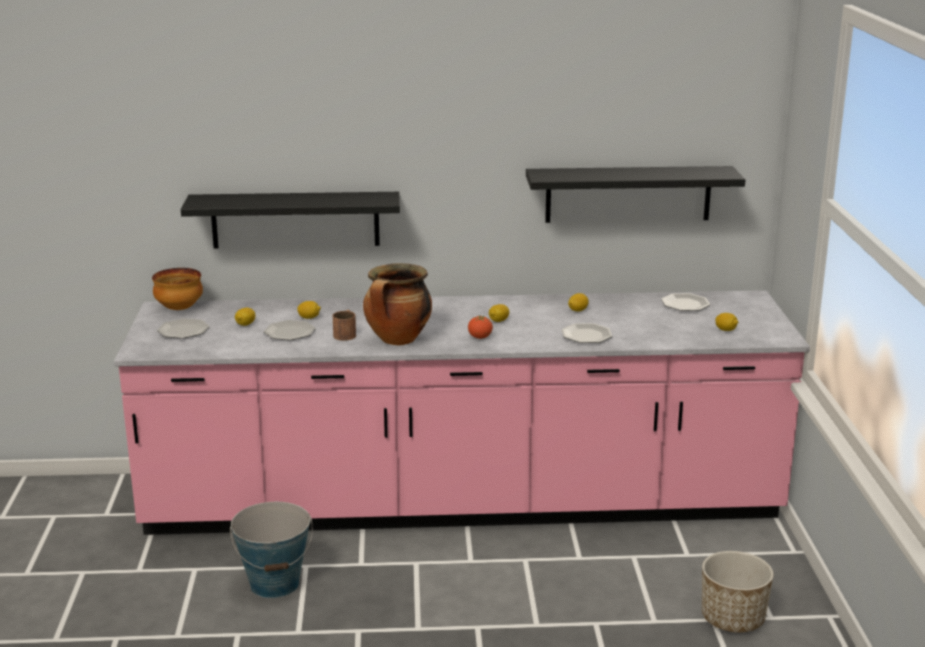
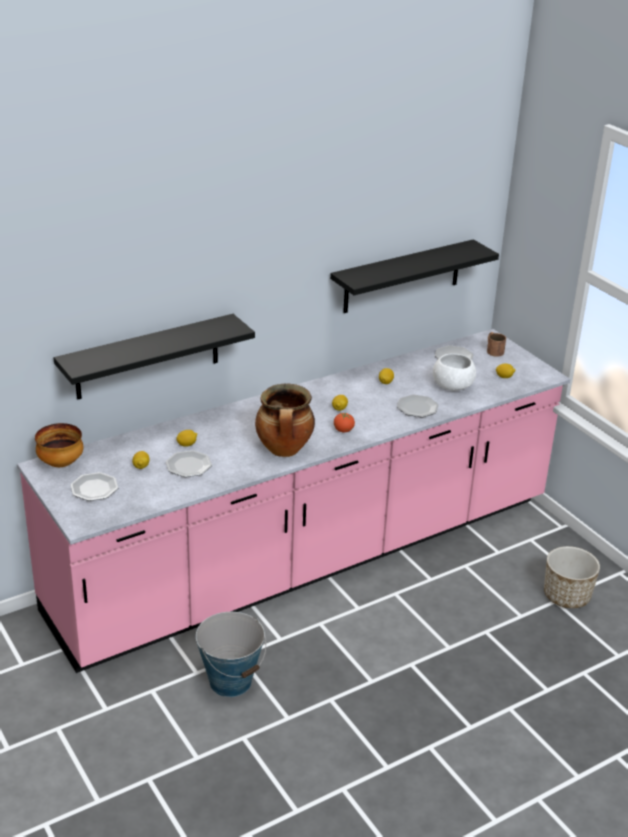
camera: 30 degrees left, 10 degrees up
brown mug [333,310,356,341] -> brown mug moved to [487,332,506,357]
none -> white bowl [433,353,476,391]

